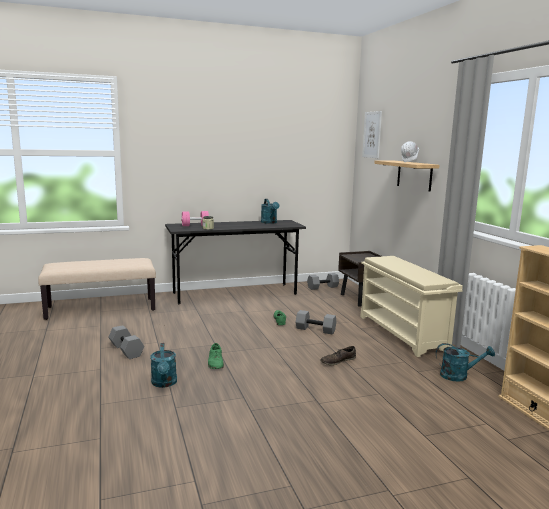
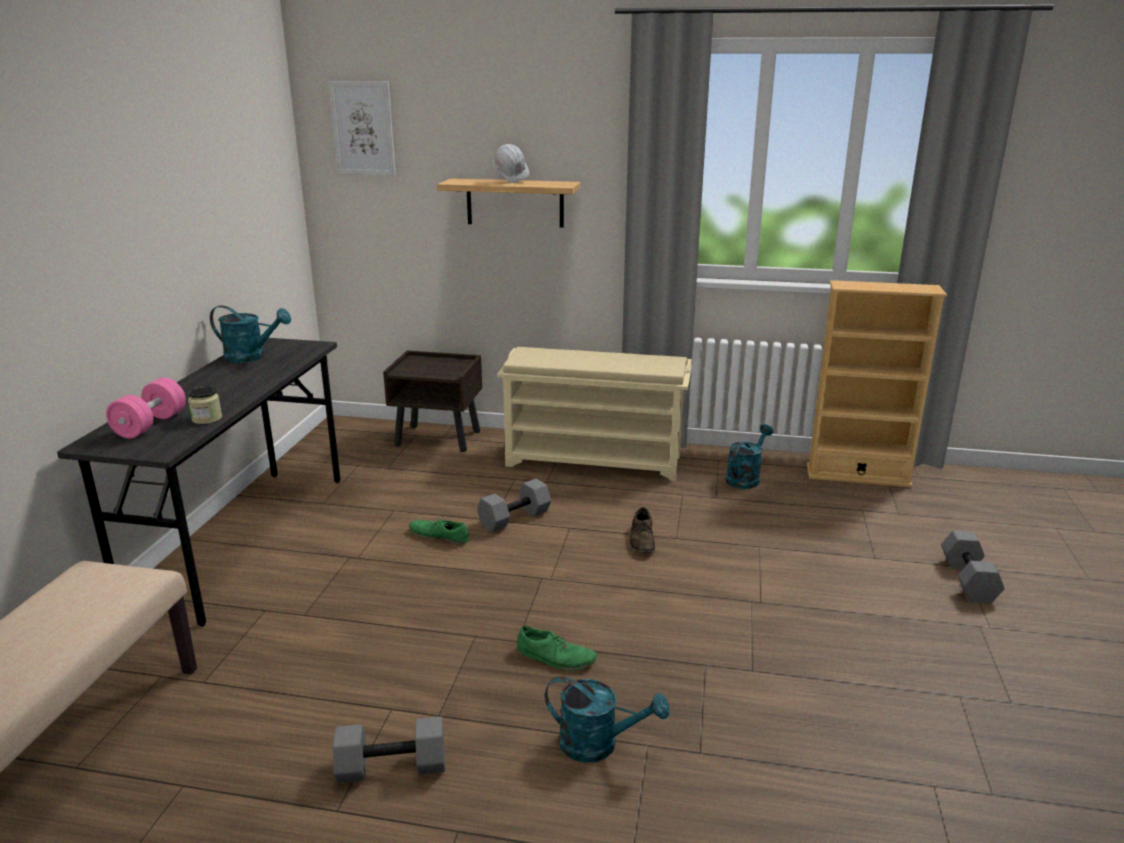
camera: 60 degrees left, 10 degrees up
grey dumbbell [307,273,339,290] -> grey dumbbell moved to [941,530,1005,603]

